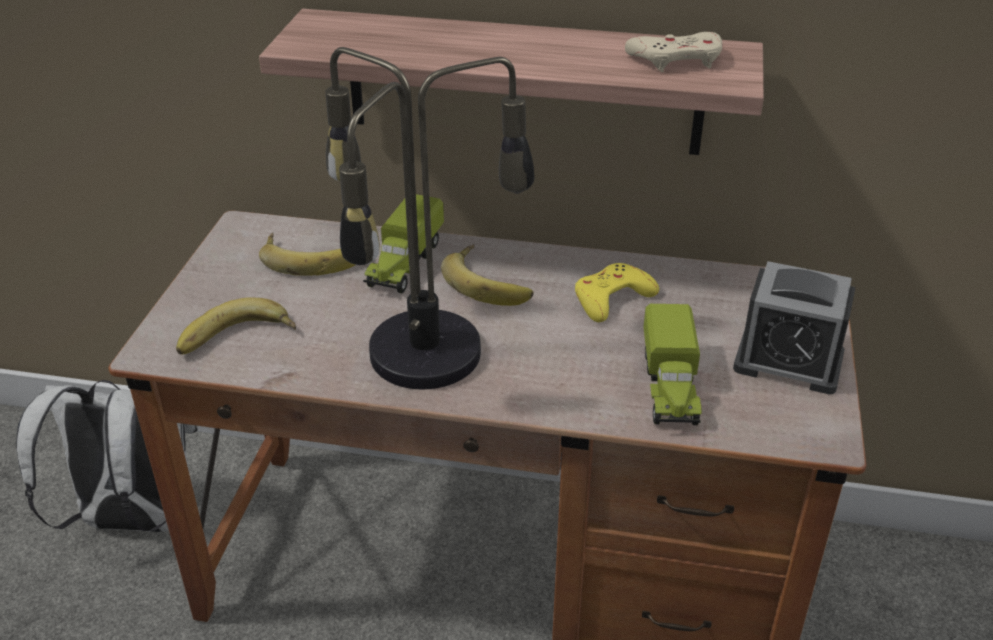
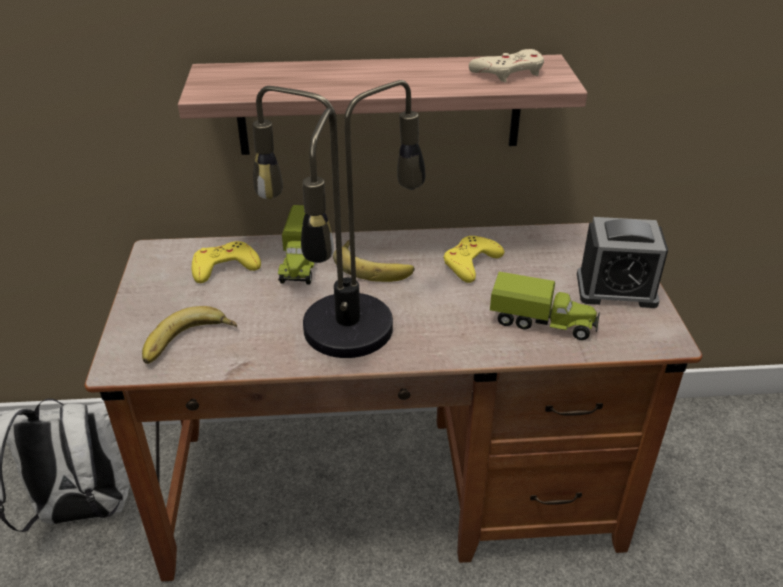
camera: 15 degrees left, 0 degrees up
banana [259,233,355,276] -> yellow game controller [192,241,261,283]
toy truck [643,304,702,425] -> toy truck turned 60 degrees counterclockwise [490,272,600,340]

